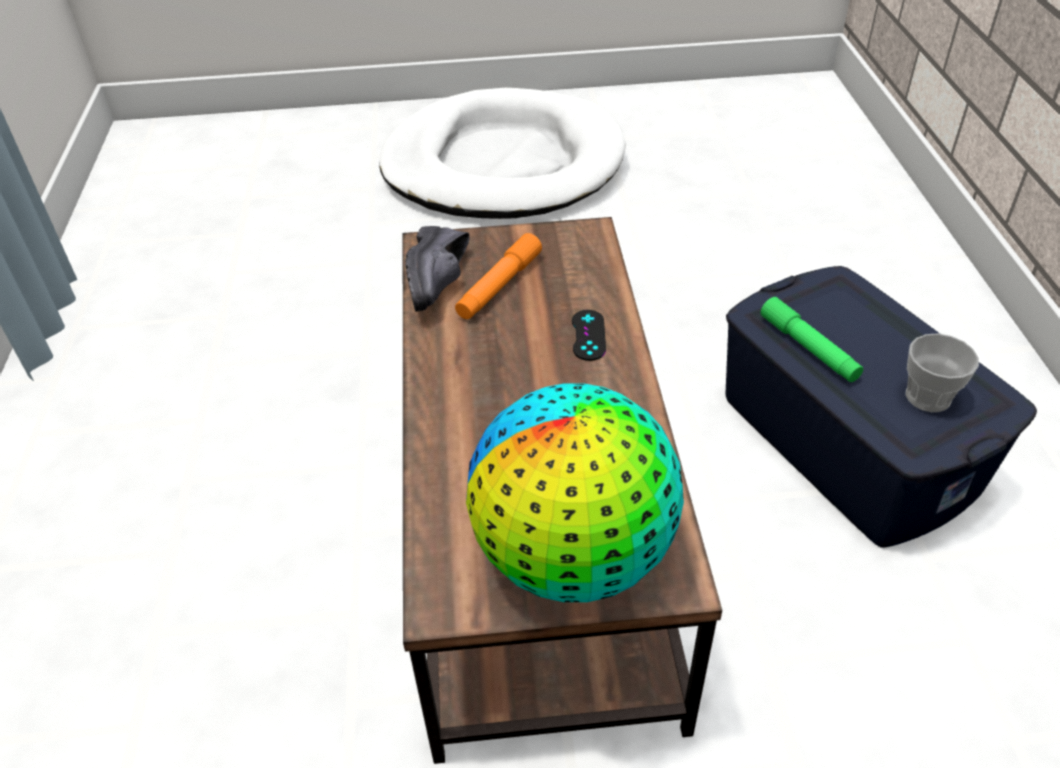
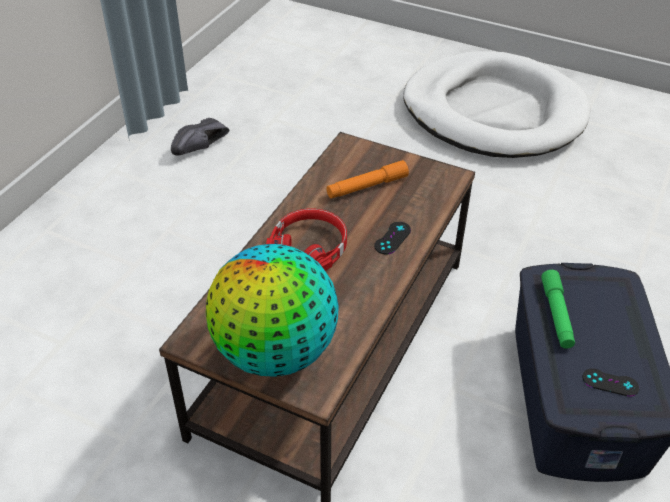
camera: 30 degrees right, 0 degrees up
black shoe [405,226,469,312] -> black shoe moved to [171,118,229,156]
cup [906,333,979,412] -> black game controller [582,368,639,397]
none -> red headphones [266,208,347,271]

